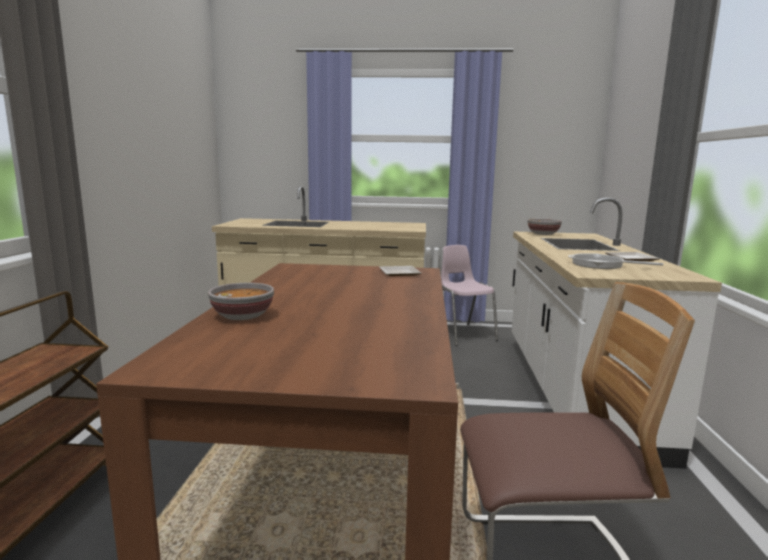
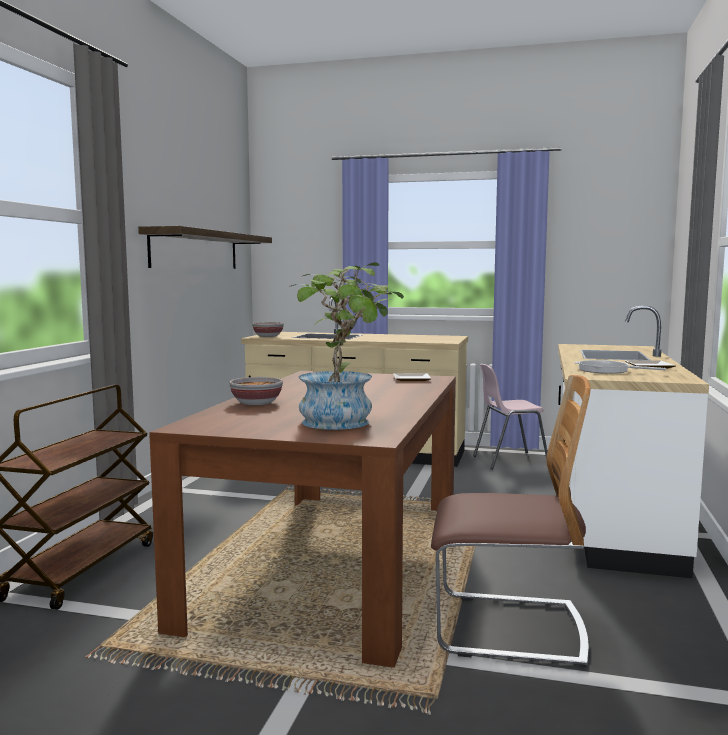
camera: 10 degrees right, 5 degrees down
pink chair [441,245,498,346] -> pink chair turned 90 degrees counterclockwise [473,364,548,469]
bowl [527,218,562,235] -> bowl moved to [252,322,284,337]
none -> shelf [138,226,272,269]
none -> potted plant [289,262,404,430]

